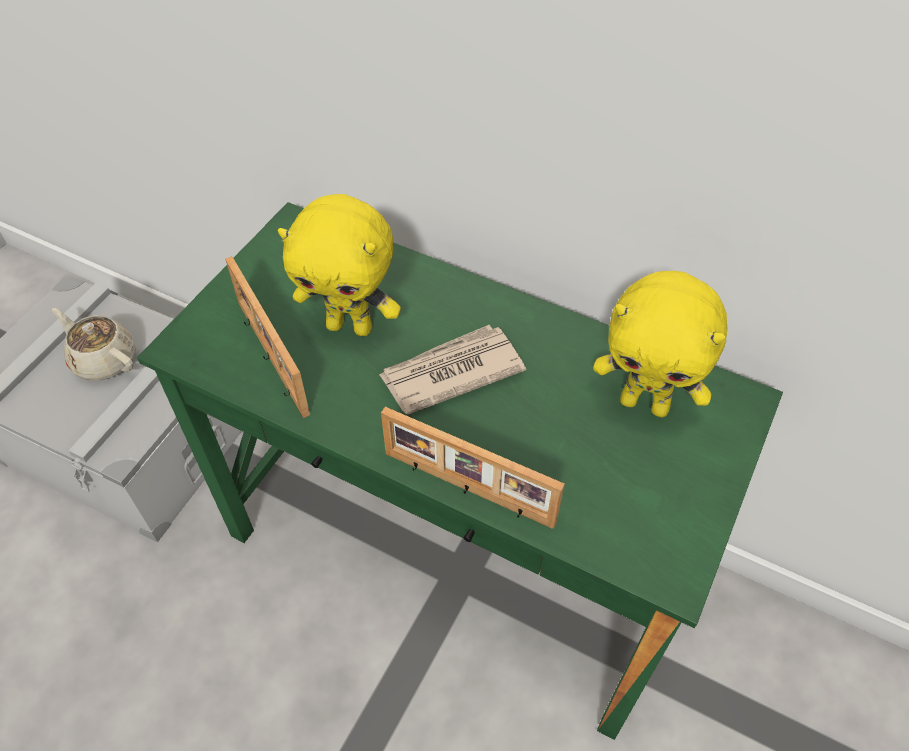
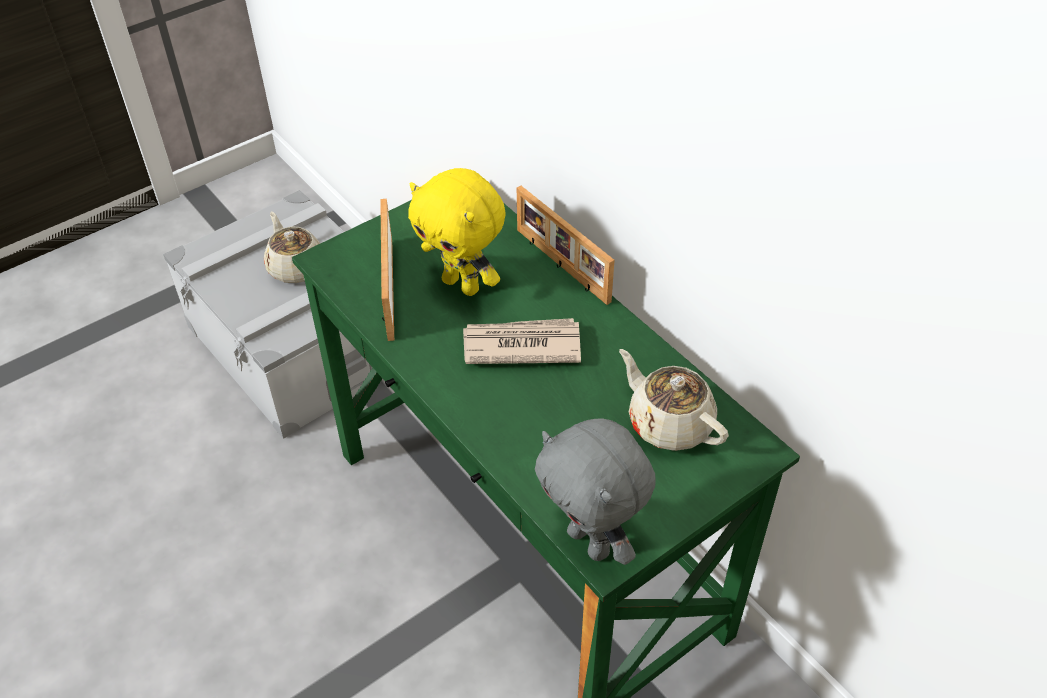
camera: 25 degrees right, 5 degrees down
picture frame [381,407,565,529] -> picture frame moved to [517,186,614,305]
yellow plush toy [593,271,727,417] -> beige teapot [619,349,729,451]
none -> grey plush toy [535,419,656,565]

